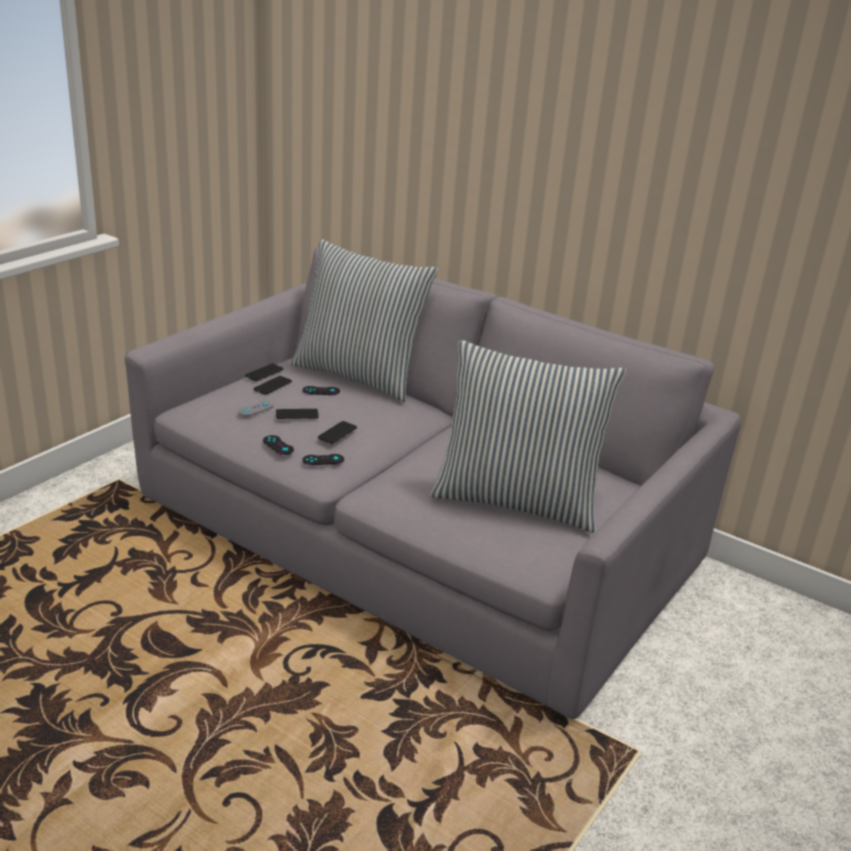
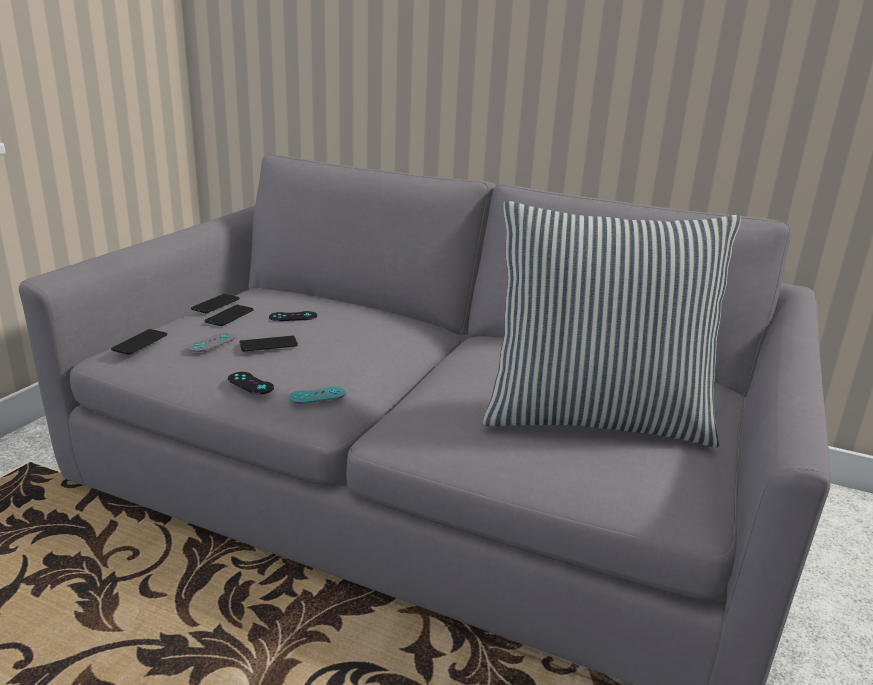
camera: 10 degrees left, 5 degrees down
pillow [291,239,438,402] -> none
black game controller [302,454,344,465] -> turquoise game controller [289,386,346,404]
phone [318,421,357,444] -> phone moved to [111,329,167,355]

